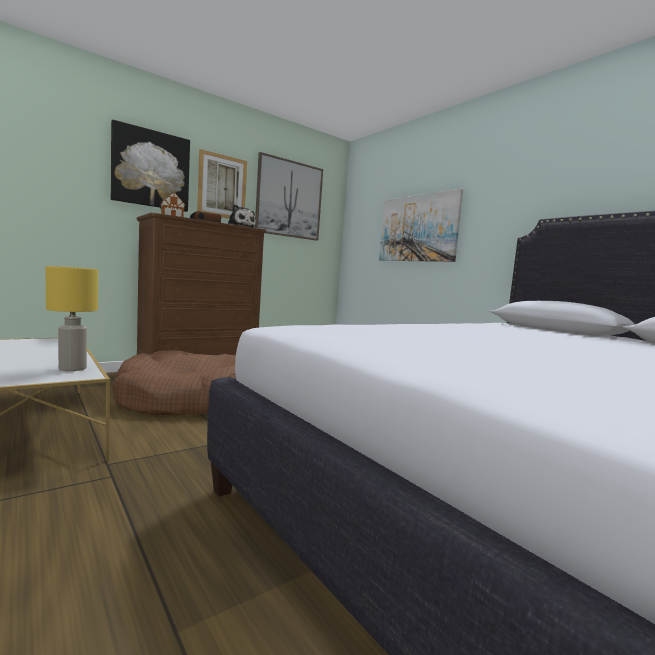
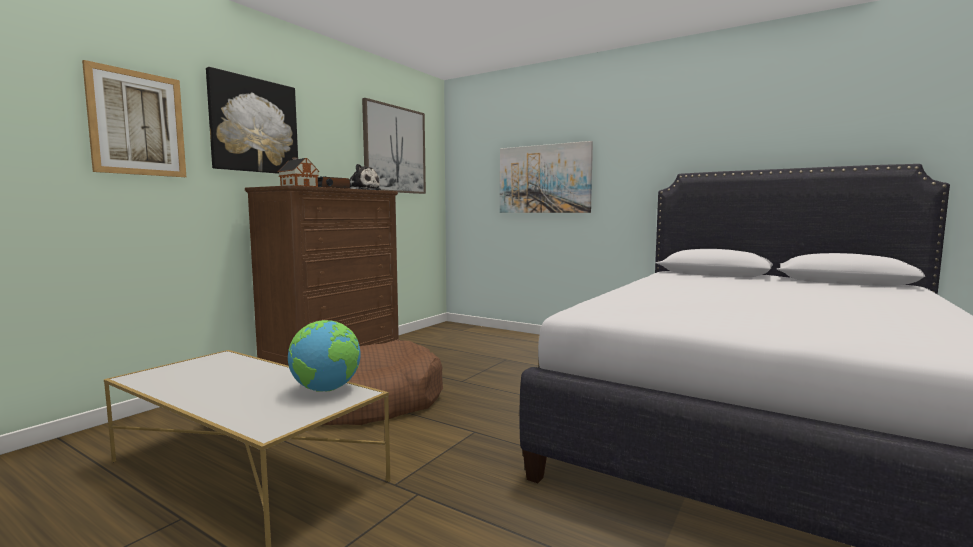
camera: 20 degrees left, 0 degrees up
yellow table lamp [46,266,98,371] -> globe [288,320,361,392]
picture [197,149,247,218] -> picture moved to [82,60,186,177]

